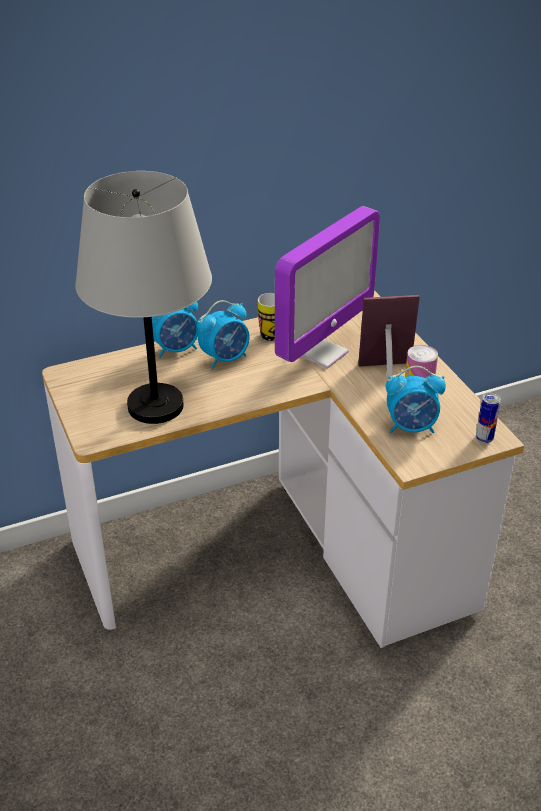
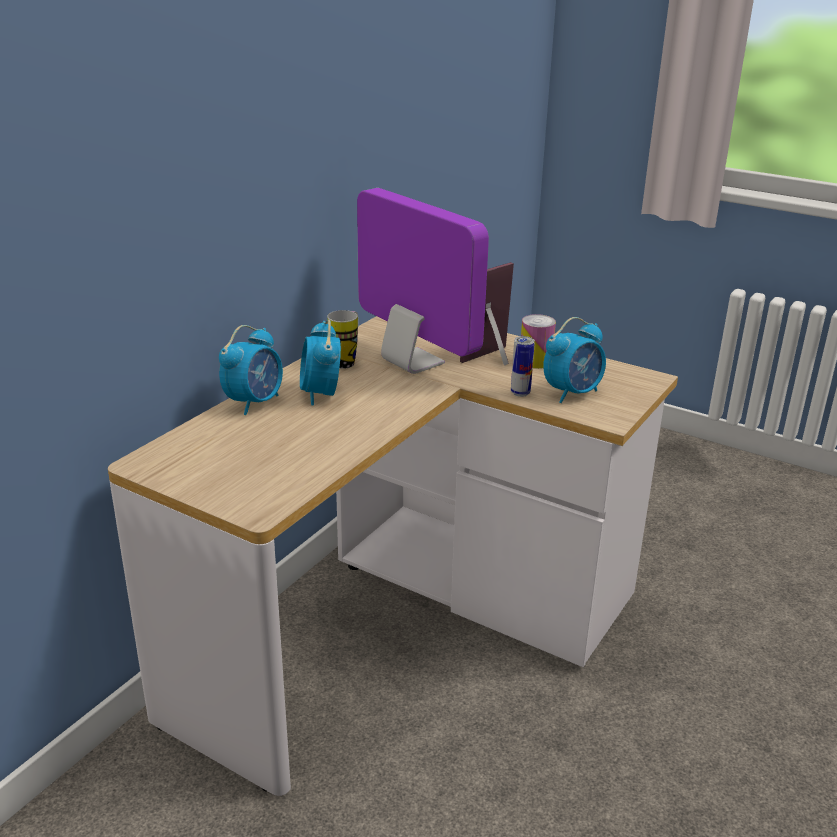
camera: 35 degrees left, 10 degrees down
grey table lamp [75,171,212,424] -> none
alarm clock [197,300,250,370] -> alarm clock turned 150 degrees clockwise [300,319,341,406]
monitor [275,206,380,368] -> monitor turned 45 degrees counterclockwise [357,188,489,374]
can [476,392,501,443] -> can moved to [511,336,535,397]

